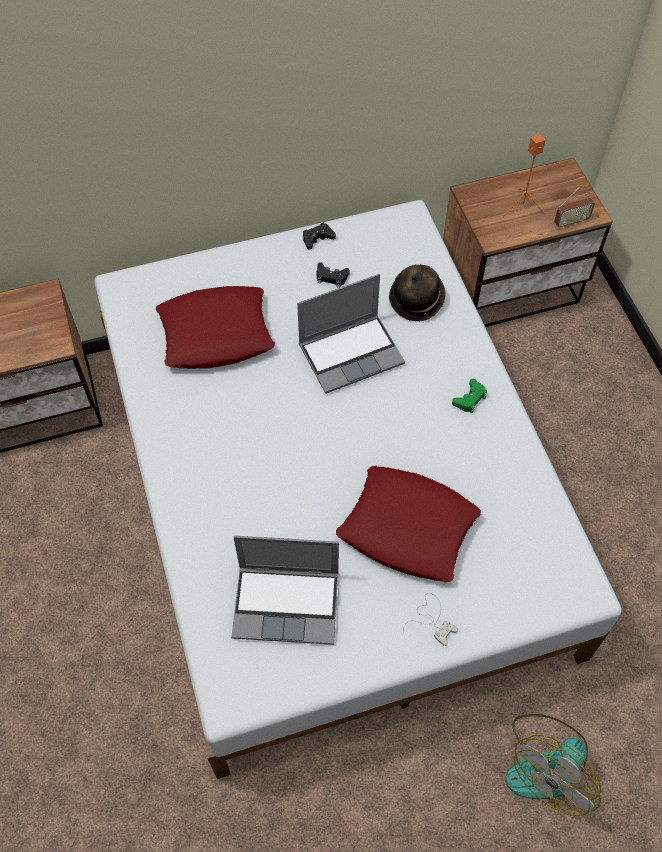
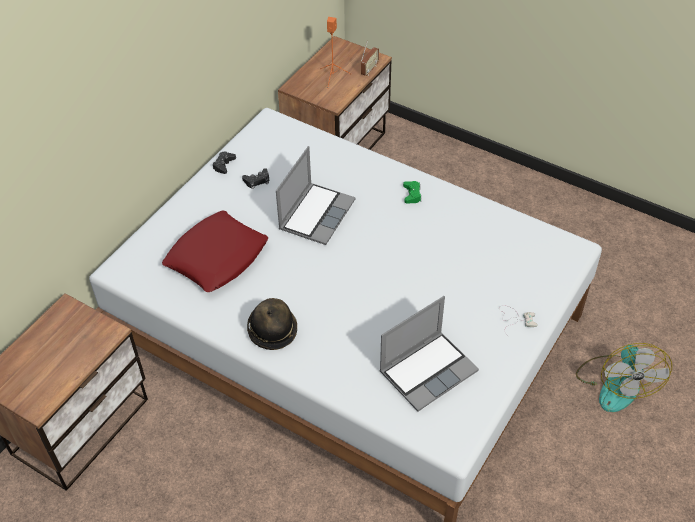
camera: 40 degrees left, 10 degrees down
red pillow [336,466,481,582] -> none
hat [389,265,446,321] -> hat moved to [247,298,297,350]

